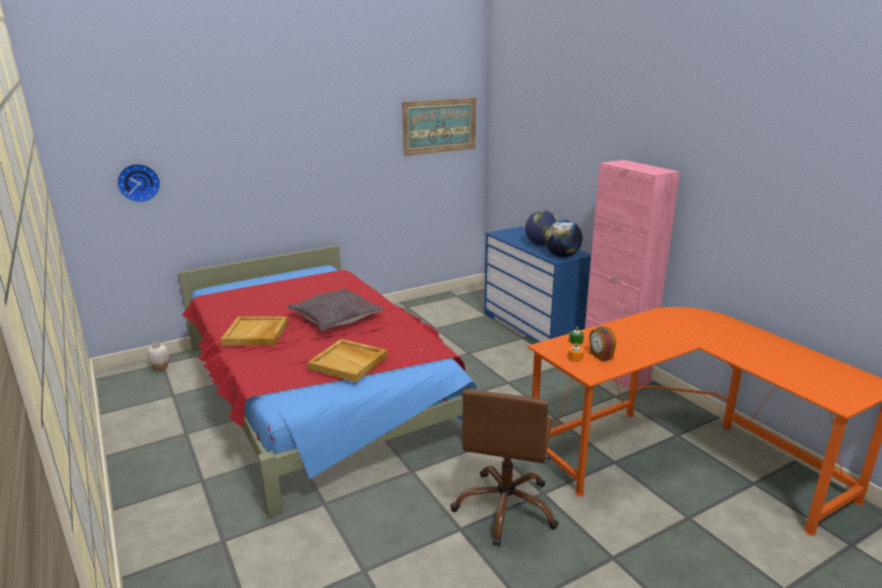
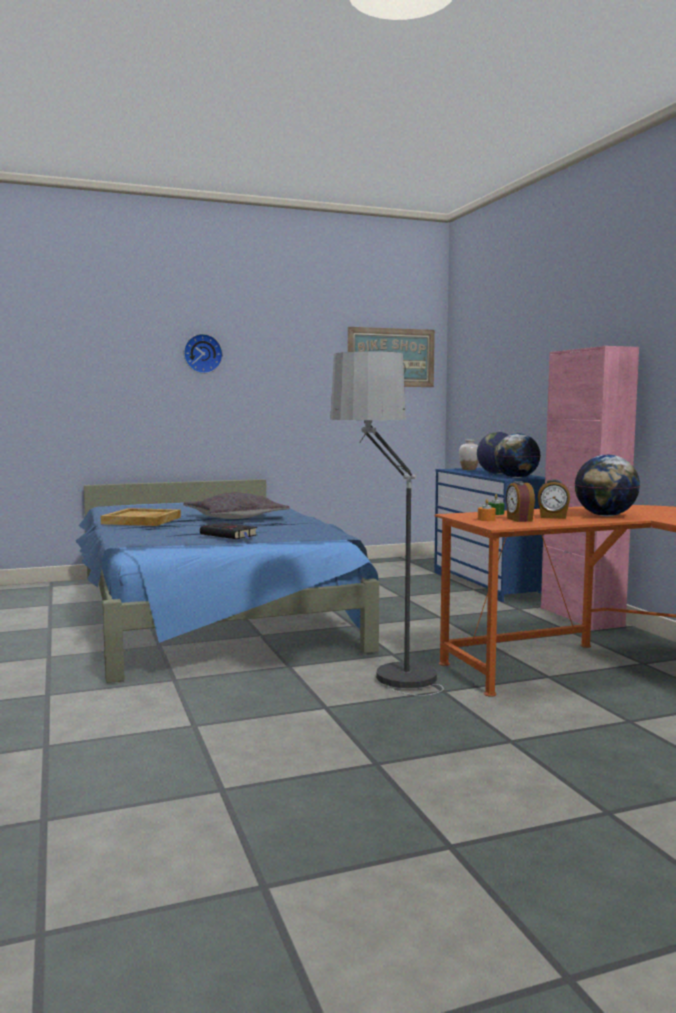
camera: 10 degrees right, 15 degrees down
wall clock [117,164,161,203] -> wall clock moved to [184,334,223,374]
white vase [147,341,169,371] -> white vase moved to [459,440,479,470]
red bed [178,245,477,517] -> blue bed [76,479,379,683]
beige tray [307,339,387,382] -> black book [200,523,257,539]
brown office chair [451,390,559,547] -> floor lamp [330,351,444,696]
none -> alarm clock [538,479,570,519]
none -> globe [574,455,640,516]

